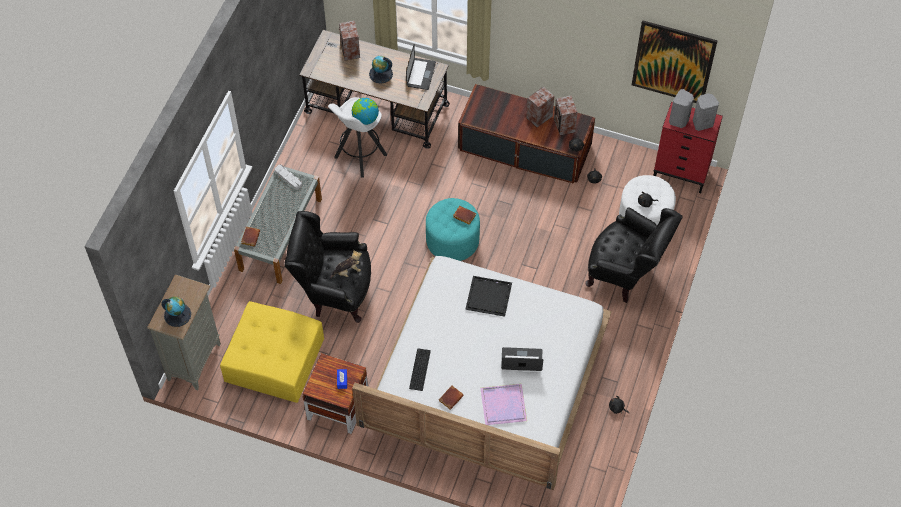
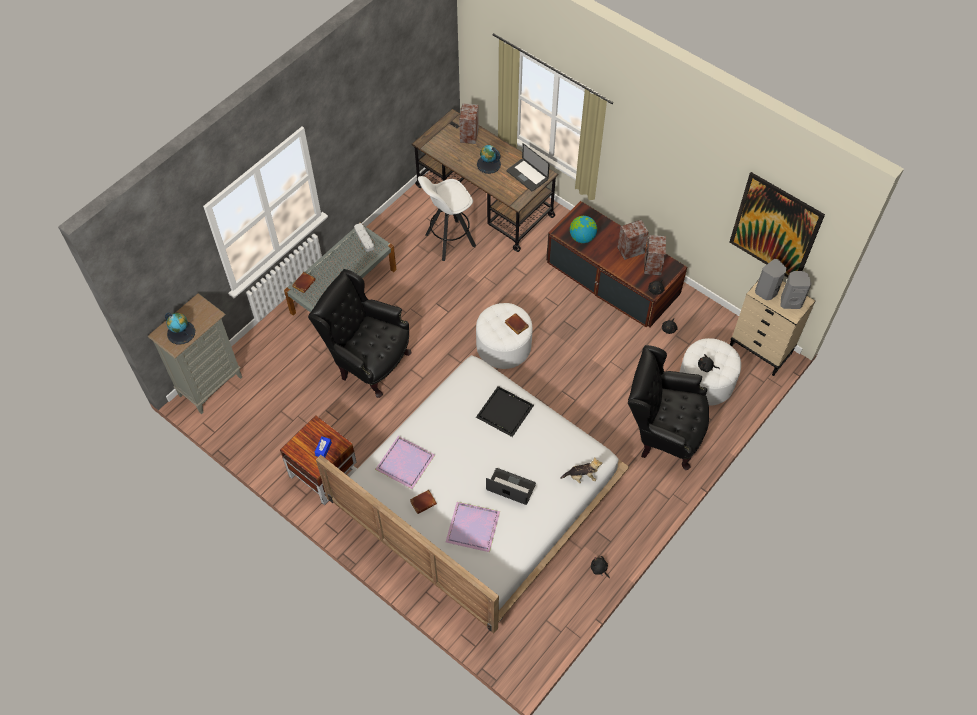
camera: 20 degrees right, 0 degrees up
yellow ottoman [220,301,324,403] -> none
plush toy [330,250,362,279] -> plush toy moved to [560,457,602,483]
globe [352,98,379,125] -> globe moved to [570,216,597,243]
laptop [406,45,436,90] -> laptop turned 105 degrees clockwise [507,143,550,191]
keyboard [409,348,431,391] -> purple tray [375,436,435,489]
turquoise ottoman [426,198,480,261] -> white ottoman [476,303,533,369]
black armchair [585,207,683,303] -> black armchair turned 150 degrees clockwise [628,345,709,470]
red dresser [653,102,723,193] -> beige dresser [730,281,815,376]

